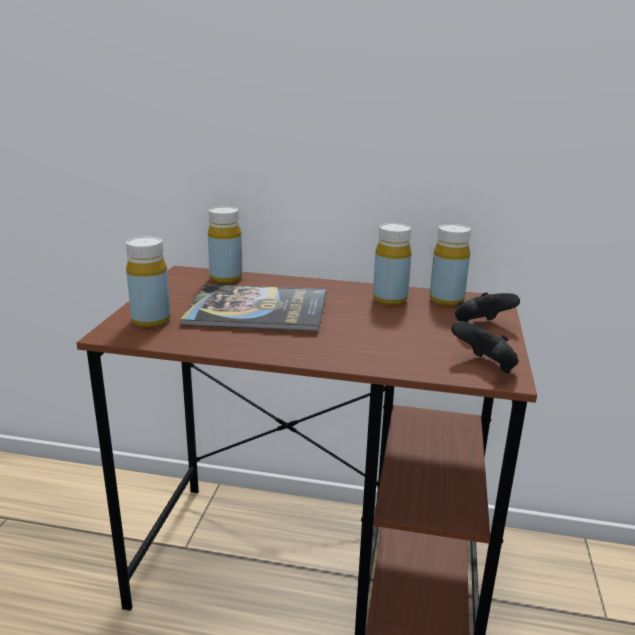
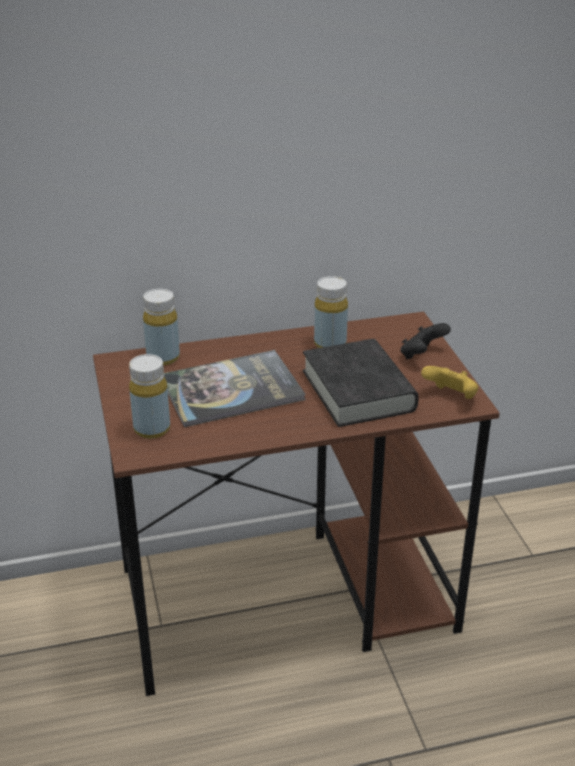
camera: 25 degrees left, 10 degrees up
yellow bottle [430,224,471,306] -> none
black game controller [451,321,519,373] -> yellow game controller [421,366,478,399]
none -> black book [303,339,419,427]

